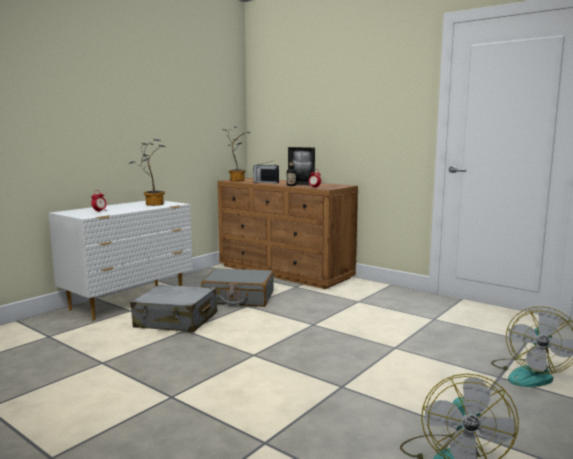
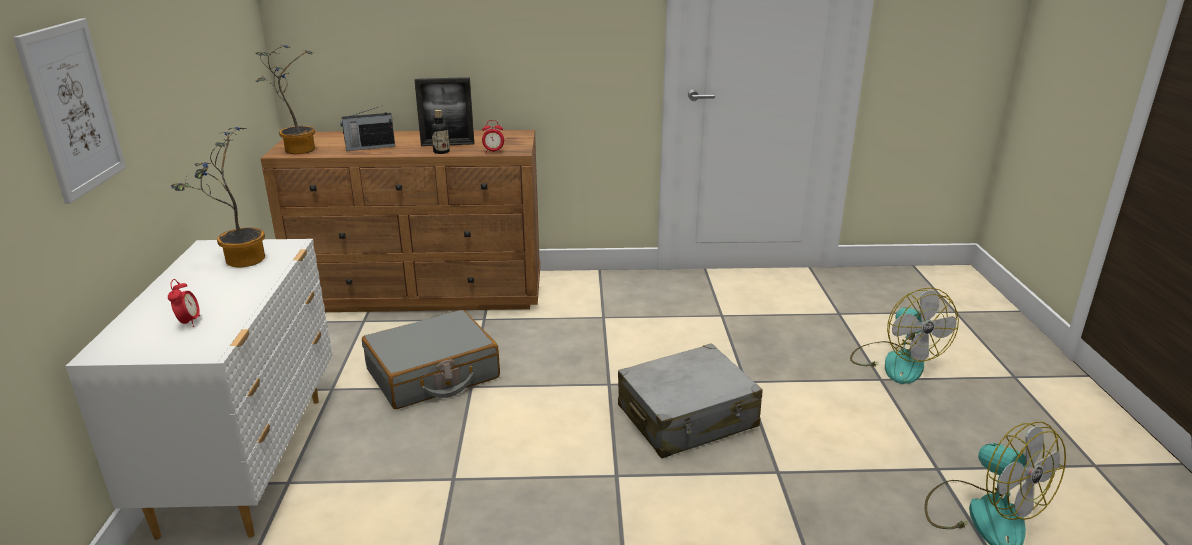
camera: 40 degrees left, 15 degrees up
grey suitcase [130,285,217,332] -> grey suitcase moved to [618,343,763,458]
none -> picture [13,18,126,204]

